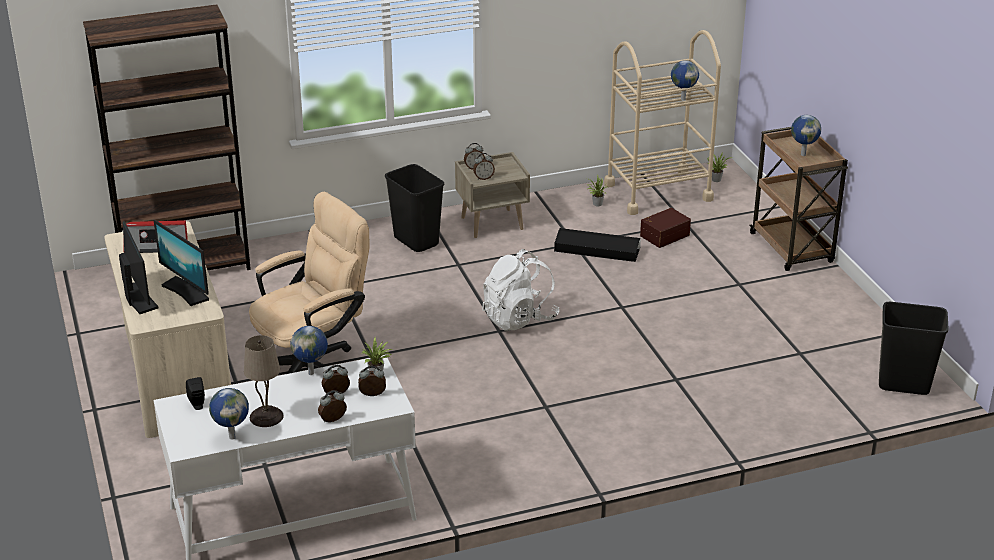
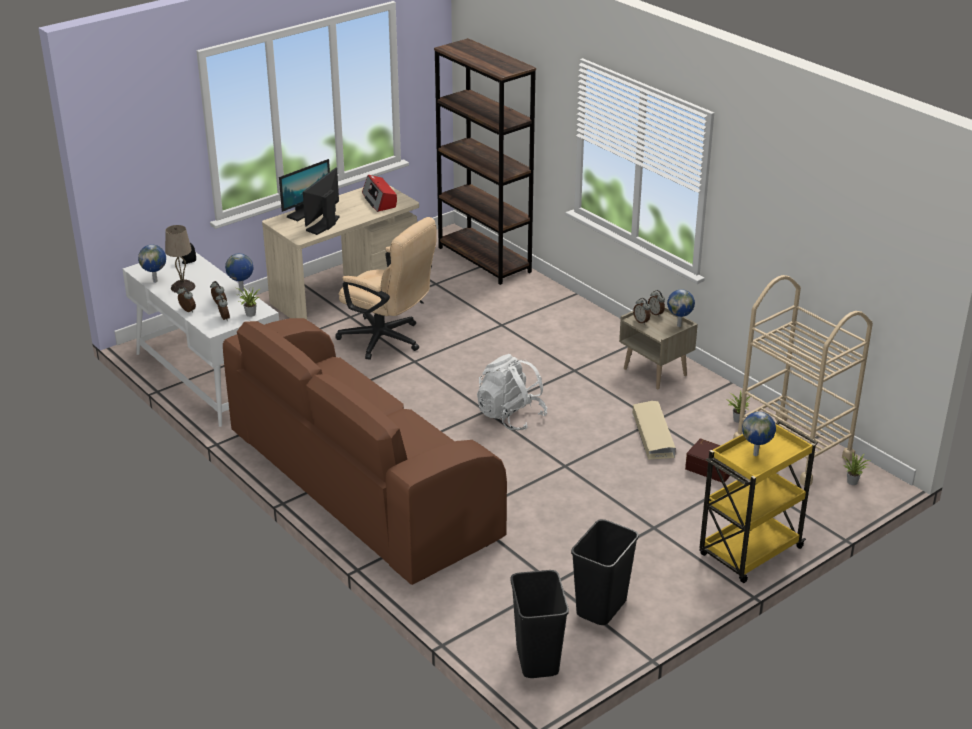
camera: 70 degrees right, 0 degrees up
black trash can [385,164,444,252] -> black trash can moved to [571,519,639,625]
black storage box [554,228,641,262] -> beige storage box [632,401,676,460]
globe [671,60,699,100] -> globe moved to [667,289,695,327]
brown cart [750,127,848,271] -> yellow cart [699,420,818,583]
none -> brown sofa [223,318,507,585]

